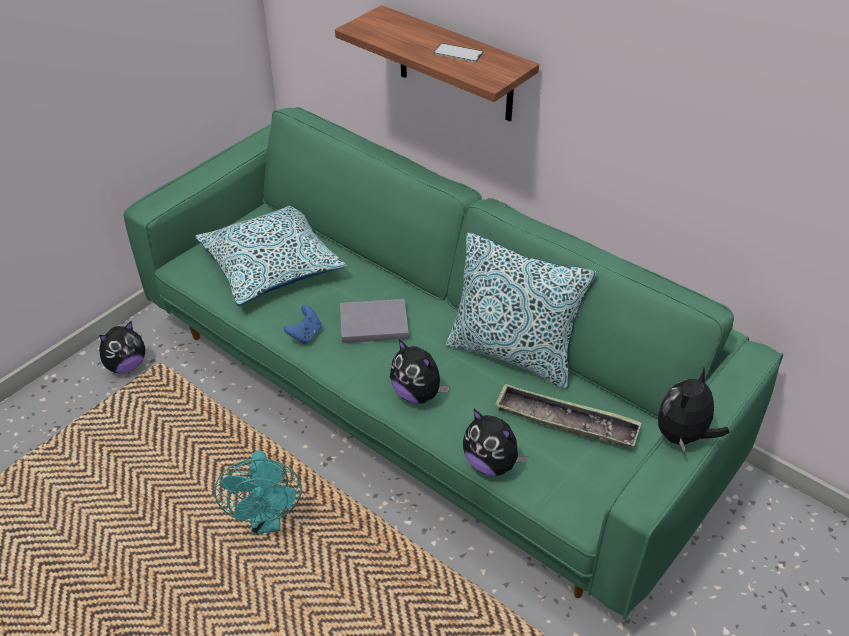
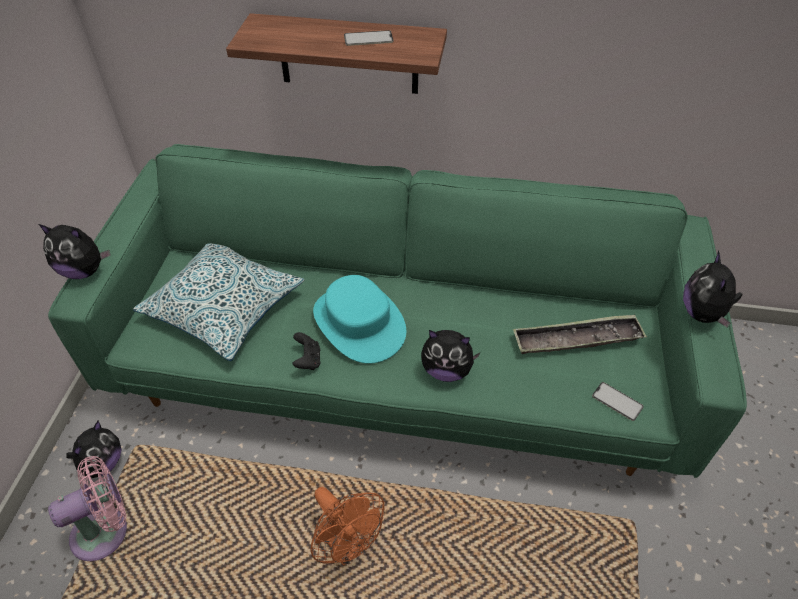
camera: 30 degrees left, 5 degrees up
turquoise fan [214,450,302,534] -> orange fan [310,487,384,566]
blue game controller [284,305,321,344] -> black game controller [293,332,321,370]
grey book [340,299,409,343] -> turquoise hat [313,275,406,364]
pillow [446,233,597,389] -> none
plush toy [463,409,528,476] -> plush toy moved to [39,224,111,279]
none -> pink fan [48,456,127,561]
none -> phone [592,382,644,421]

